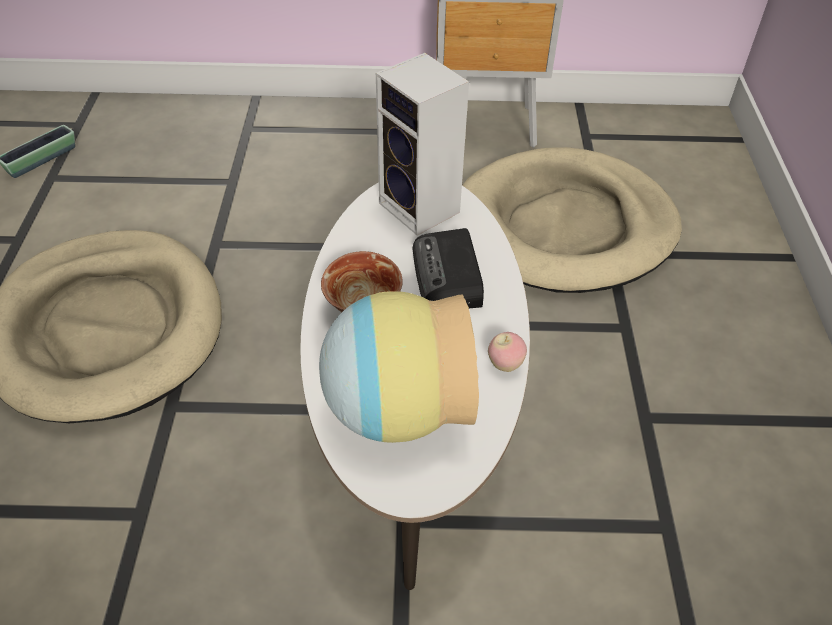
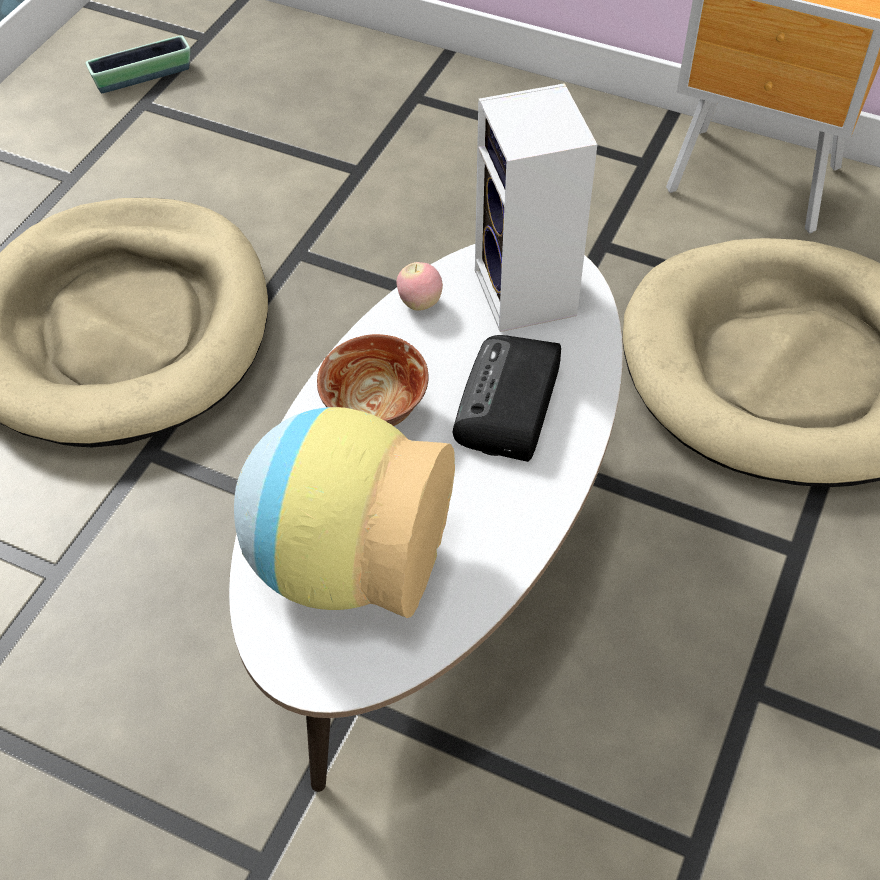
camera: 25 degrees right, 5 degrees up
apple [488,332,527,372] -> apple moved to [396,262,443,311]

